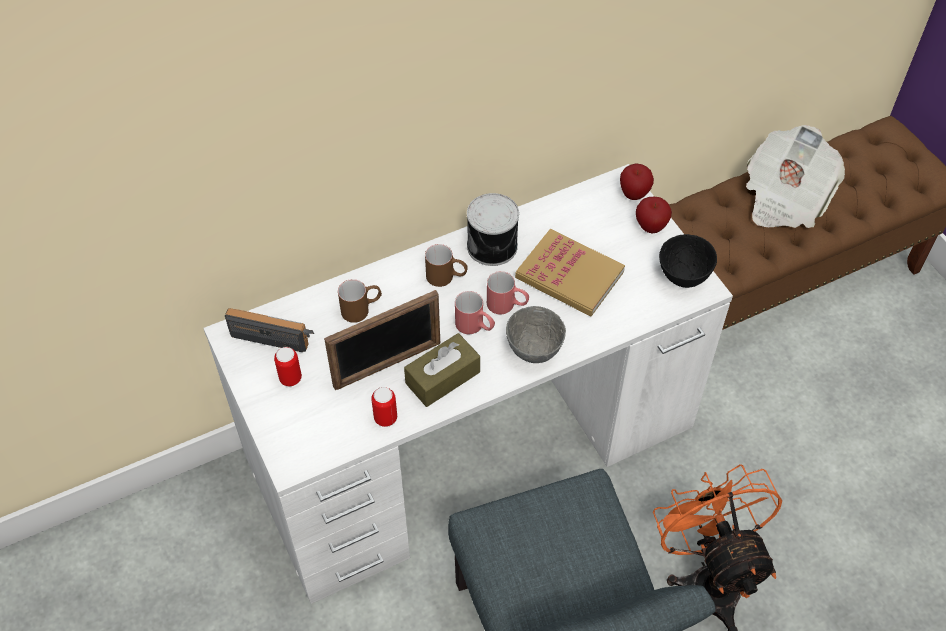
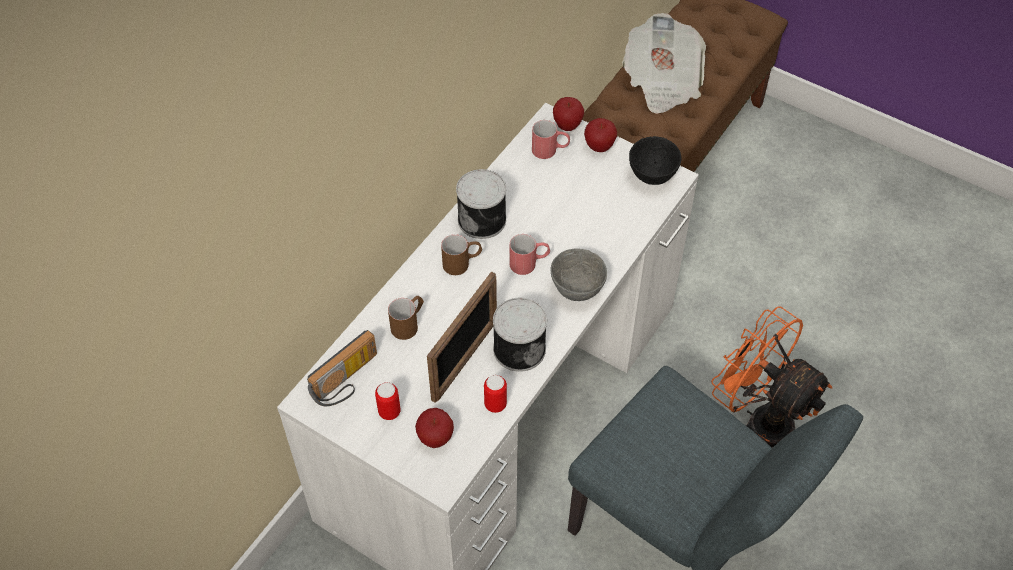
camera: 30 degrees left, 0 degrees up
radio [225,308,314,352] -> radio turned 150 degrees clockwise [307,330,377,406]
brown tissue box [404,333,480,407] -> can [493,298,547,372]
red mug [455,291,495,334] -> red mug moved to [532,120,570,159]
book [515,229,625,317] -> none
none -> apple [415,408,454,448]

